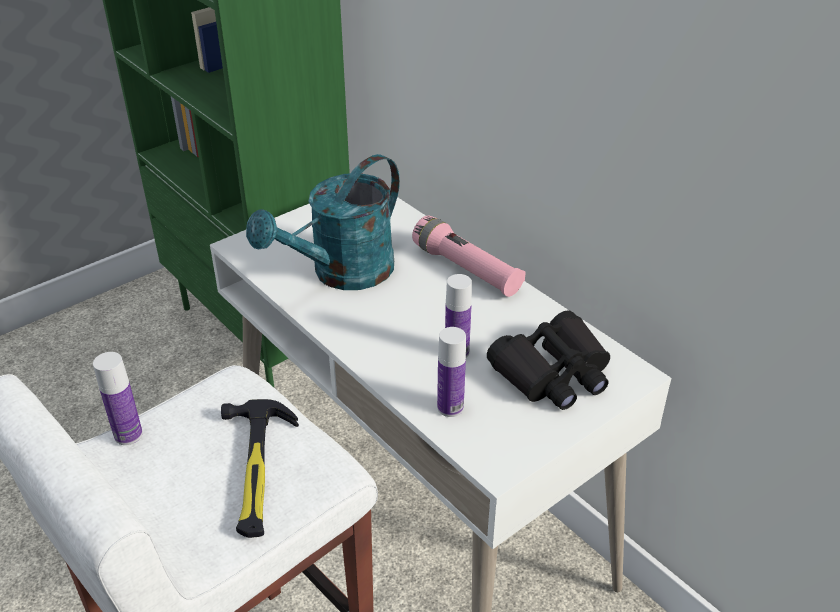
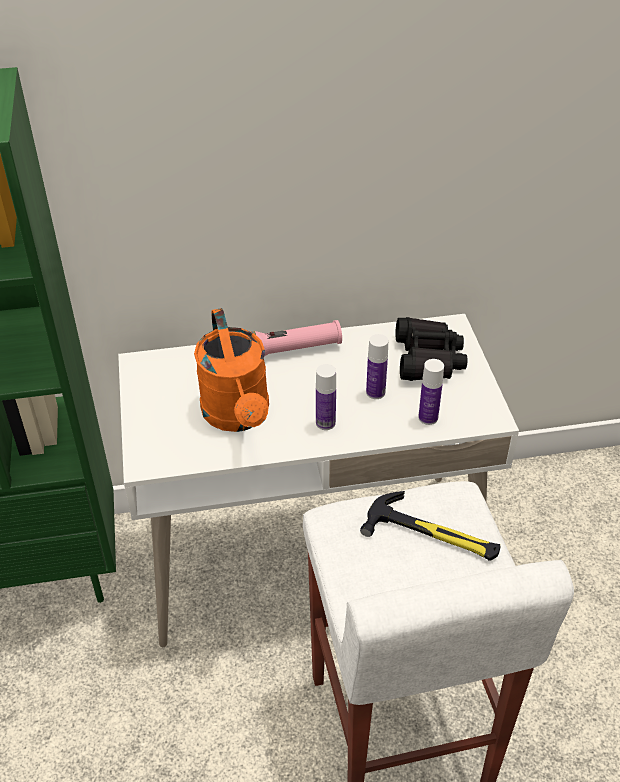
camera: 60 degrees left, 5 degrees up
bottle [93,352,143,445] -> bottle moved to [316,364,336,430]
turquoise watering can [246,154,400,290] -> orange watering can [194,308,269,432]

